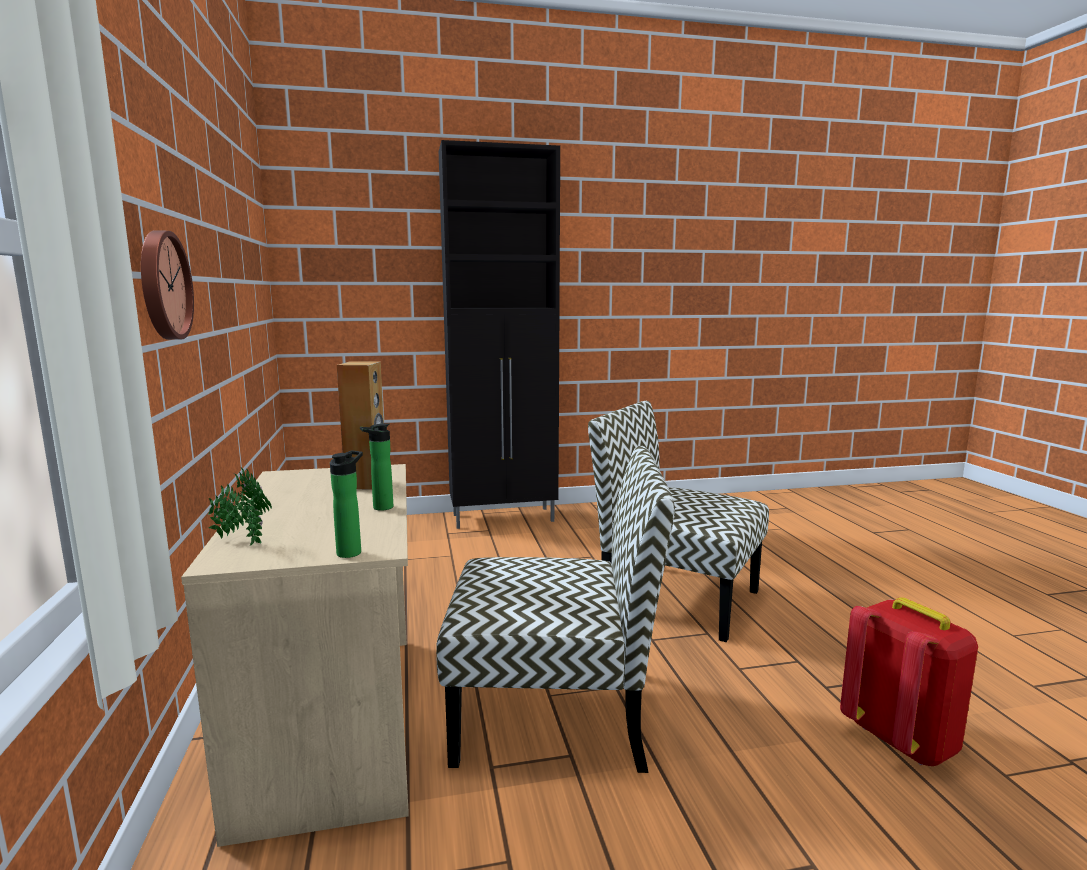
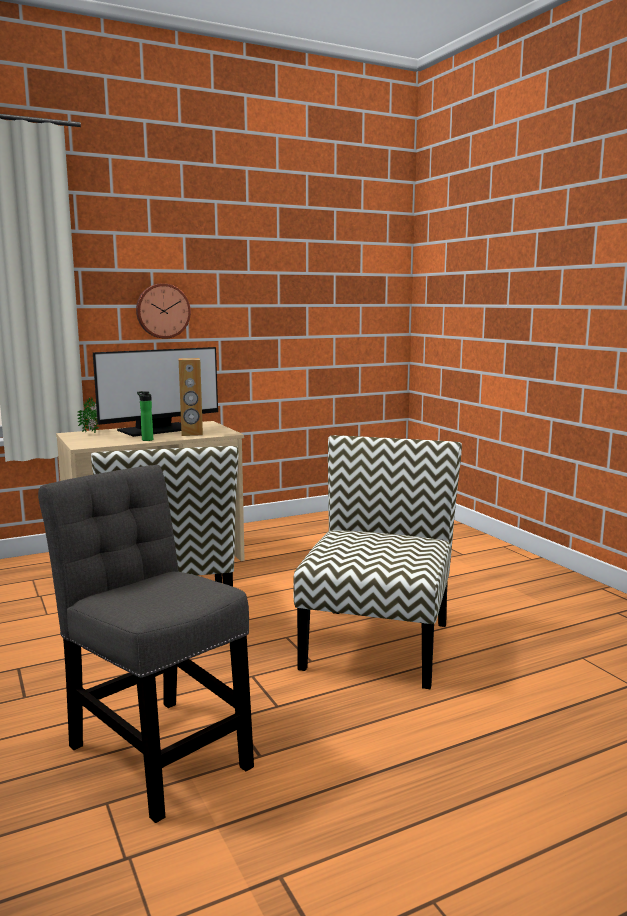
camera: 75 degrees right, 0 degrees up
bottle [330,450,363,558] -> none
black cabinet [439,140,560,529] -> none
red backpack [840,597,978,766] -> grey chair [38,465,254,823]
none -> monitor [93,347,218,437]

